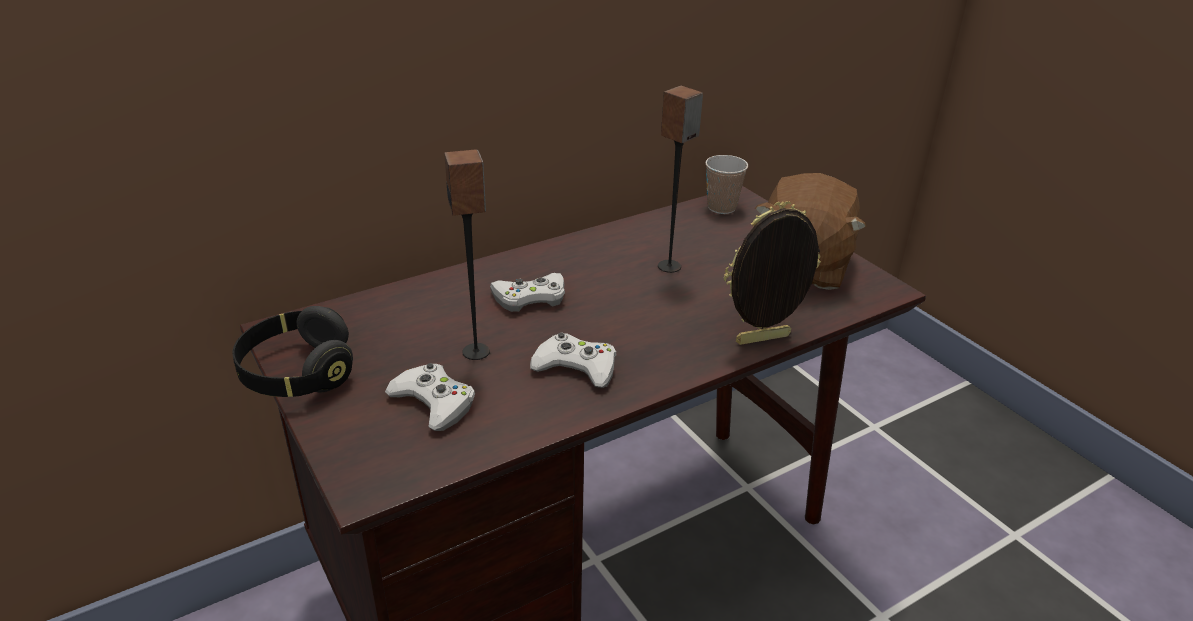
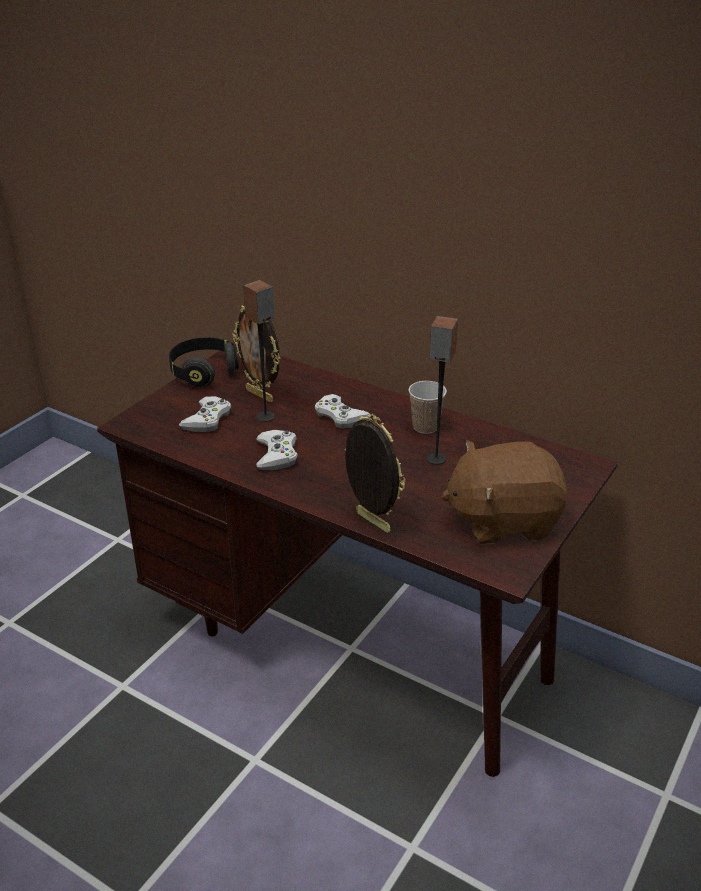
camera: 65 degrees right, 0 degrees up
cup [705,155,748,214] -> cup moved to [409,381,447,434]
none -> picture frame [232,305,280,403]

